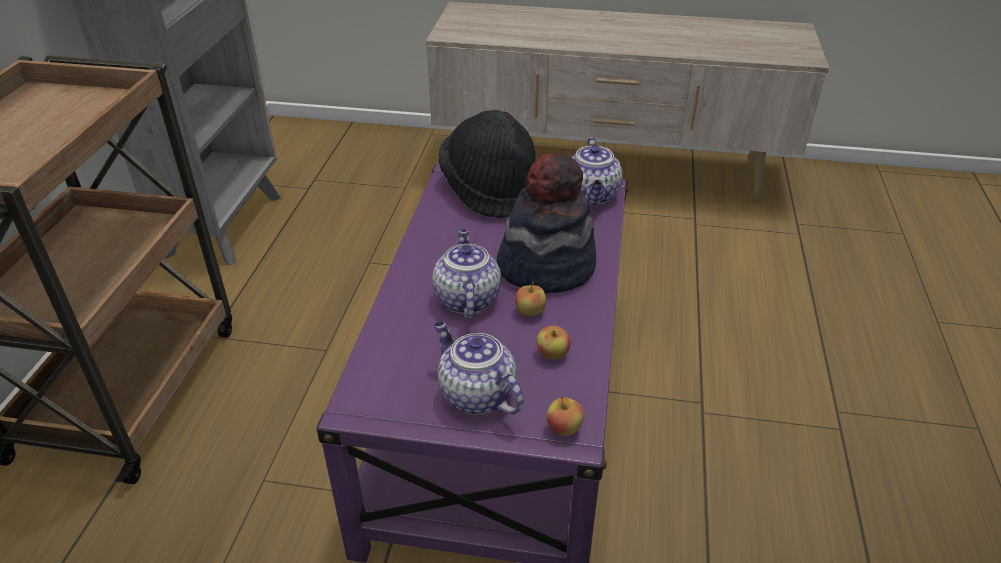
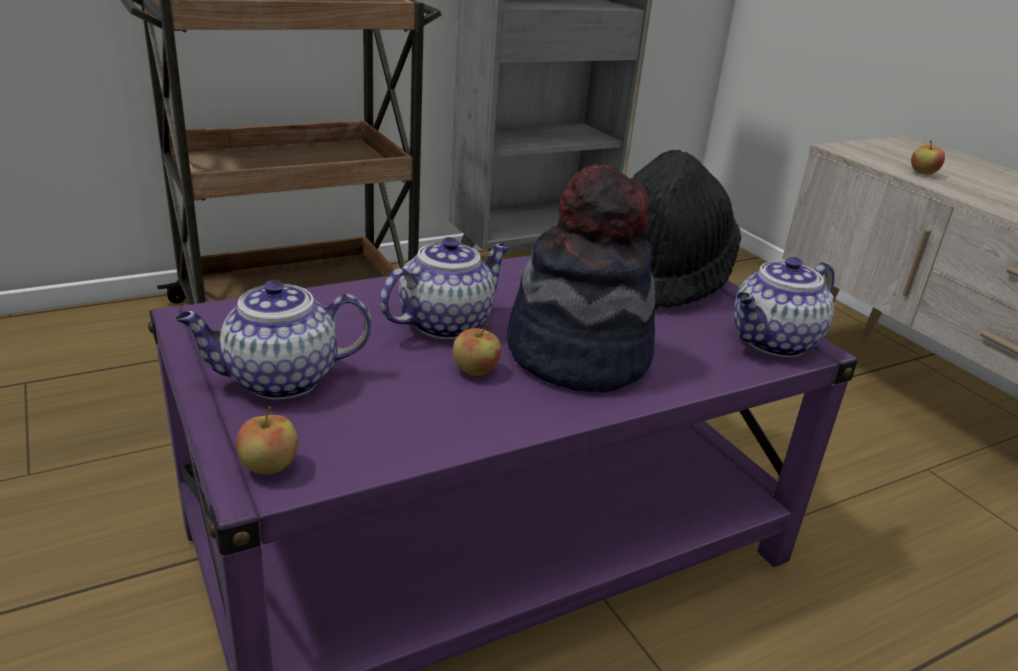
camera: 50 degrees right, 10 degrees down
teapot [434,321,523,415] -> teapot turned 120 degrees counterclockwise [175,280,372,400]
apple [536,326,570,360] -> apple moved to [911,140,945,175]

